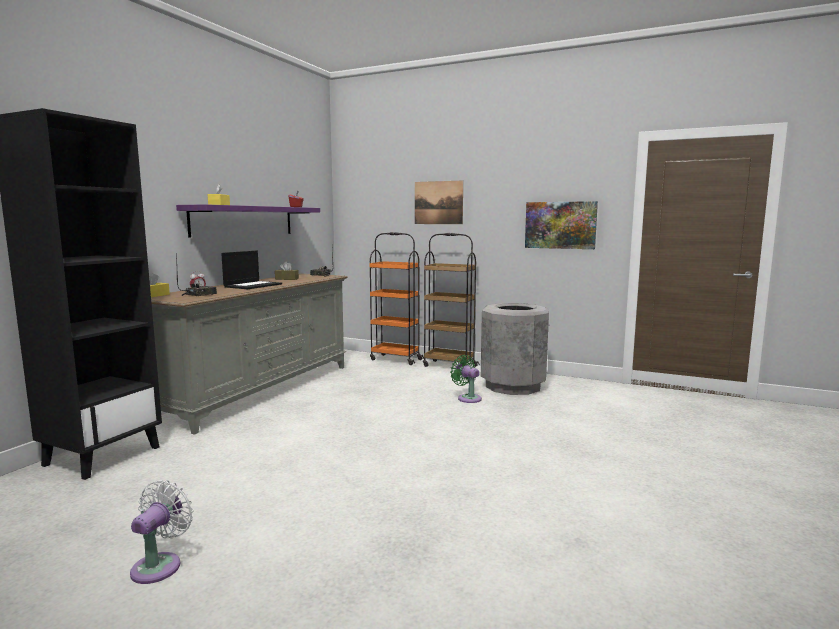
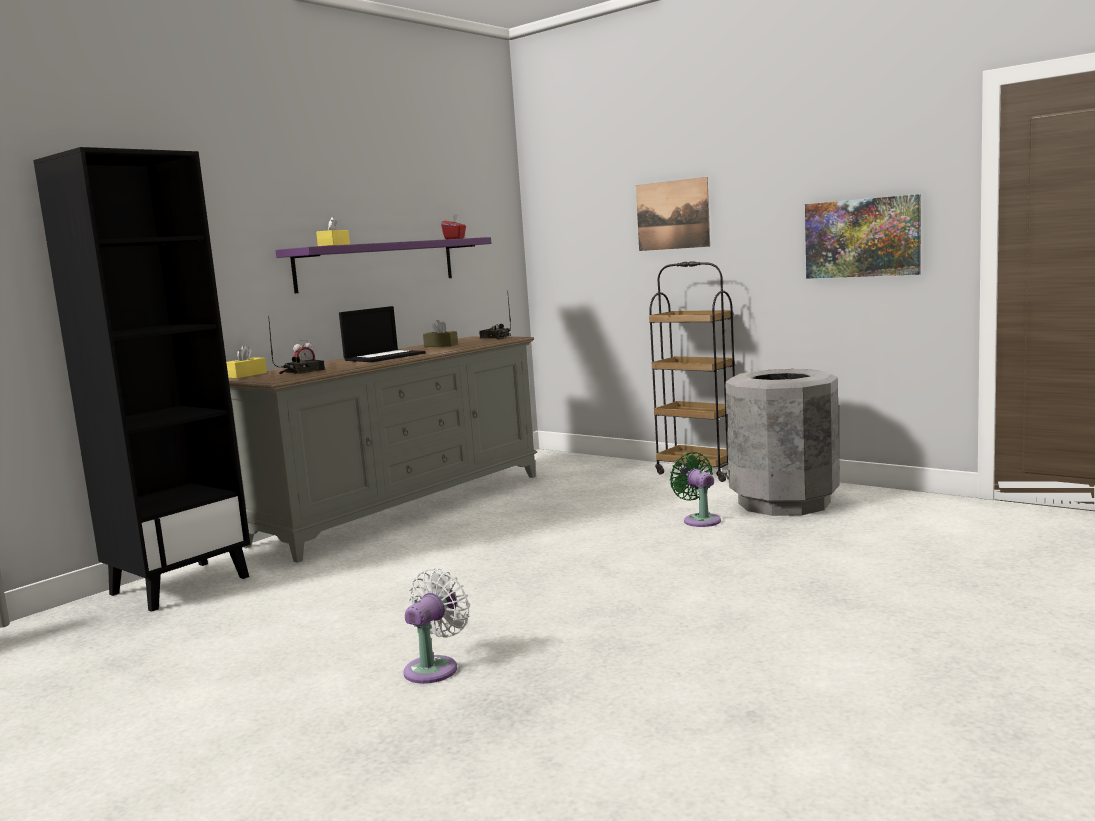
camera: 15 degrees right, 0 degrees up
white fan [130,480,194,584] -> white fan moved to [404,568,470,684]
orange cart [369,232,424,365] -> none

